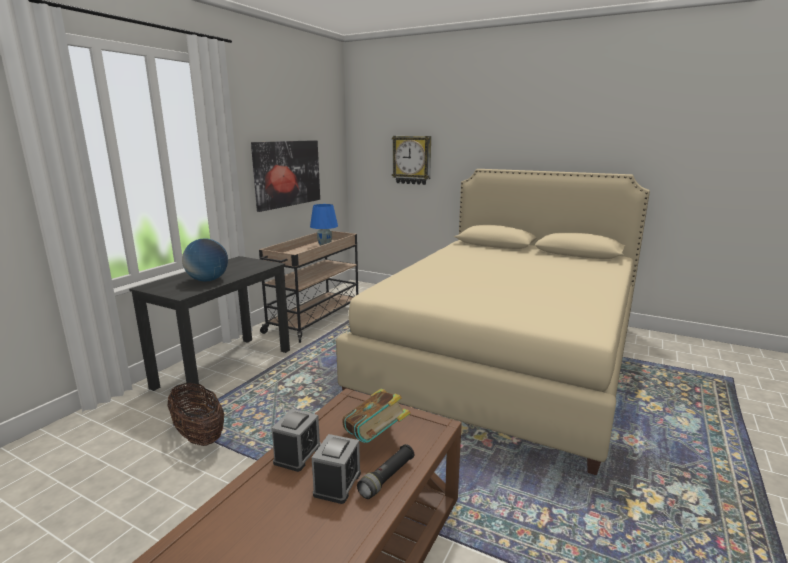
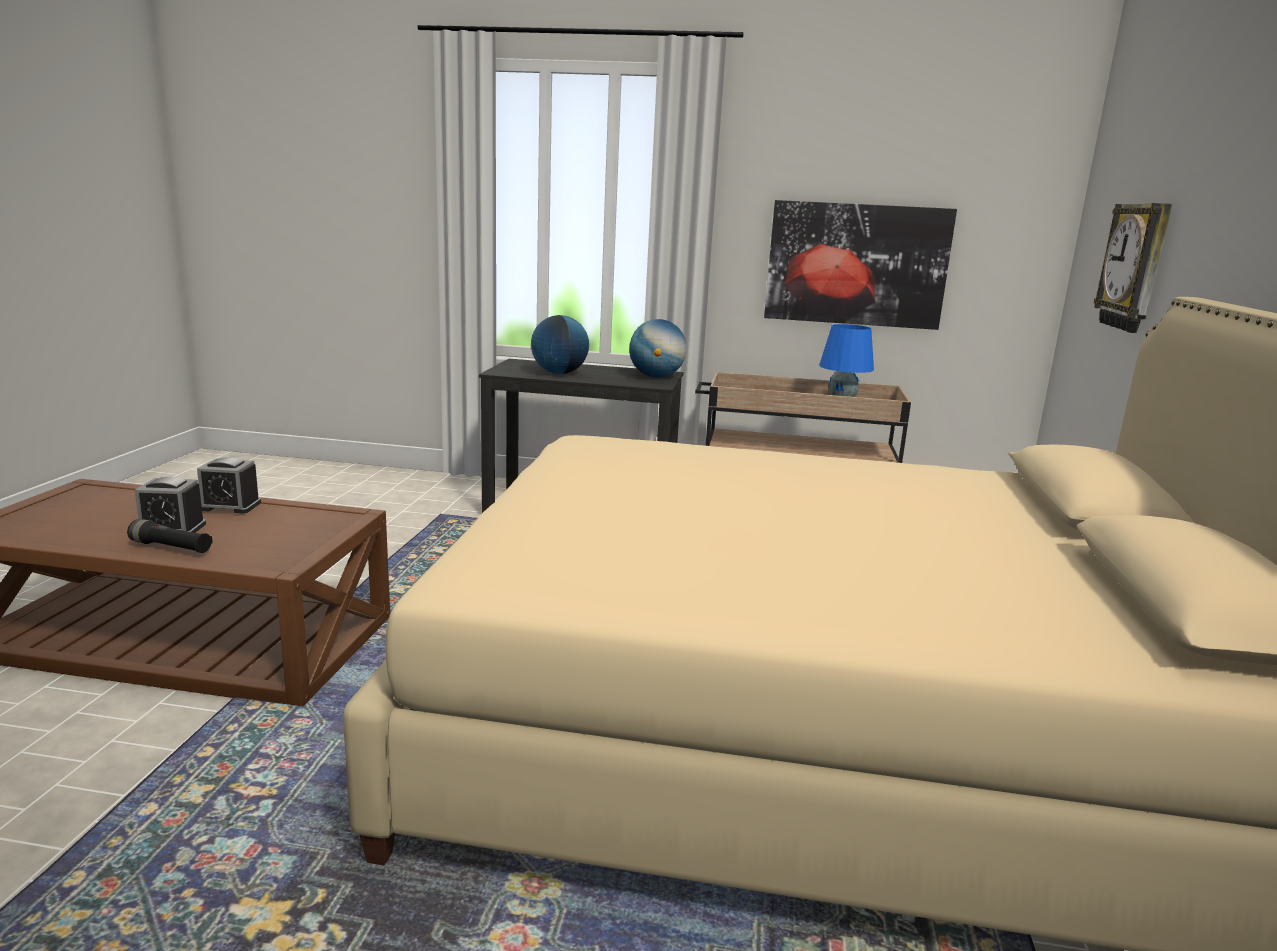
camera: 70 degrees right, 0 degrees up
basket [168,383,224,446] -> none
book [343,388,411,443] -> none
none -> globe [629,319,687,378]

